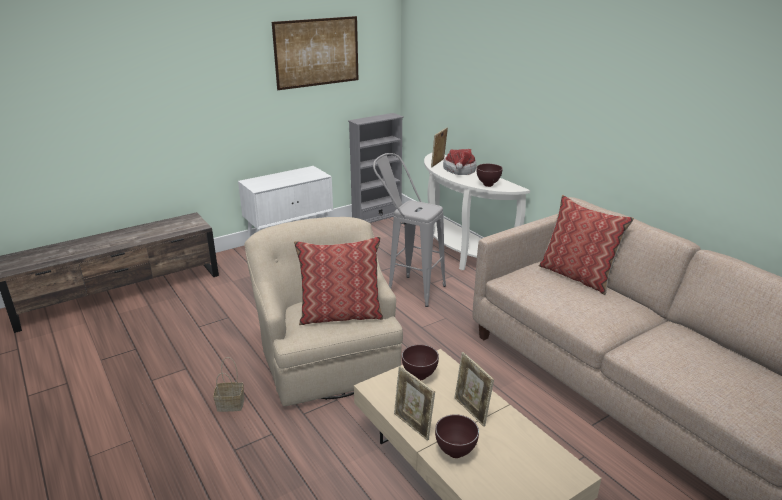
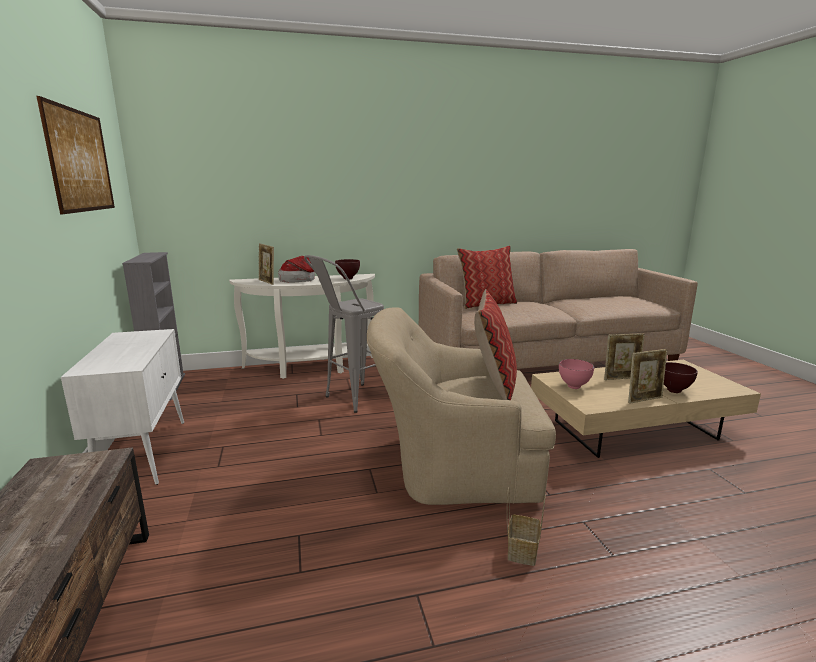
camera: 70 degrees left, 10 degrees down
brown bowl [402,345,439,380] -> pink bowl [559,359,594,389]

